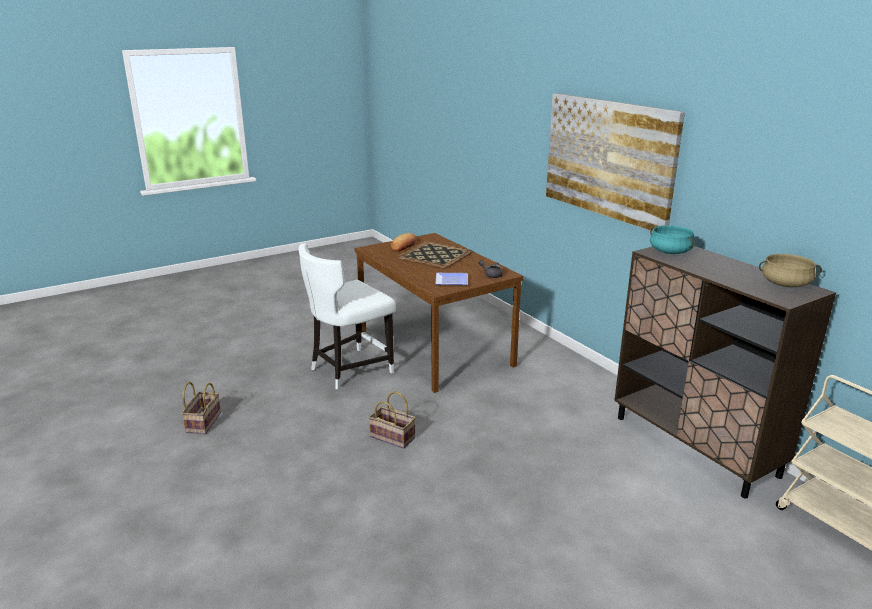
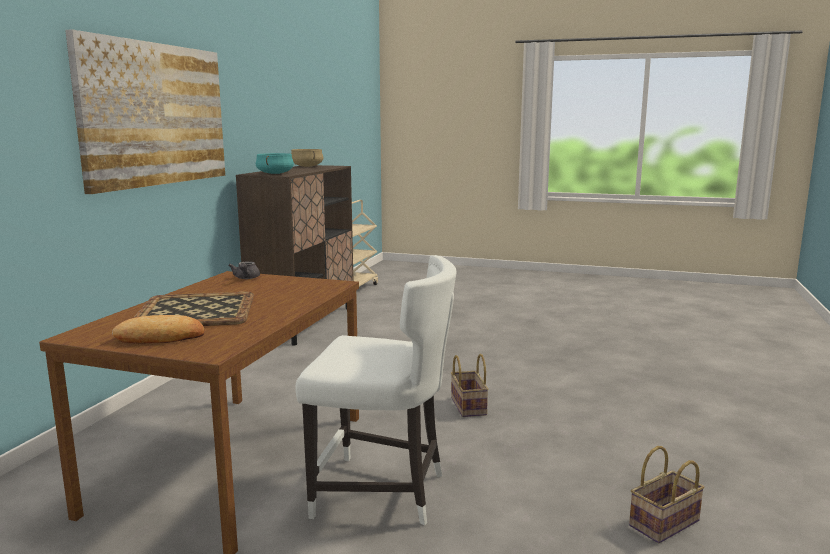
camera: 130 degrees left, 10 degrees down
plate [435,273,468,285] -> none

